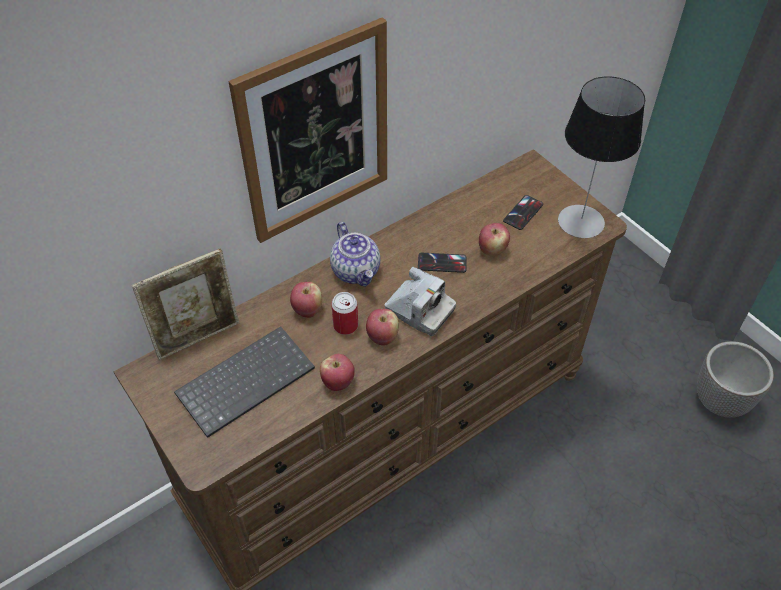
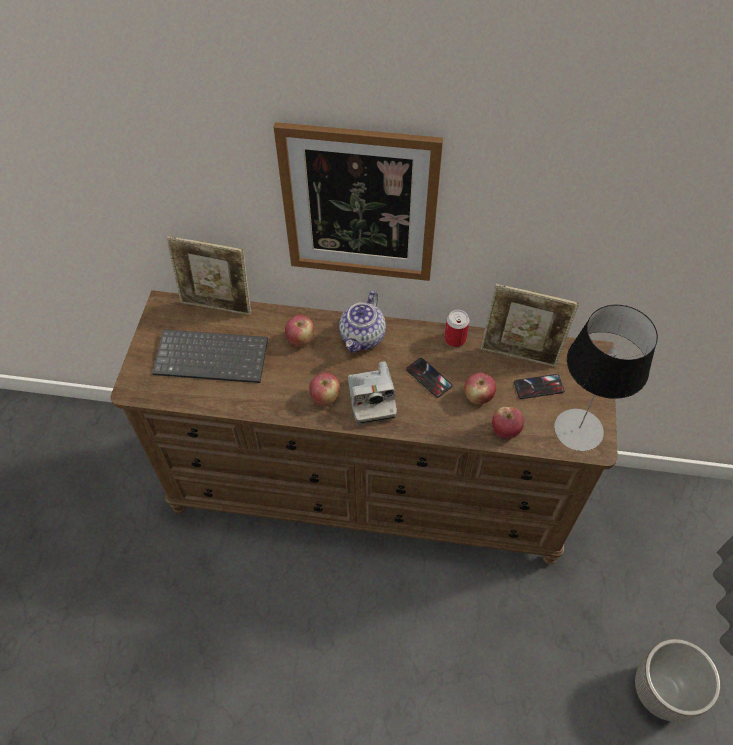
camera: 45 degrees right, 5 degrees up
apple [320,354,355,391] -> apple moved to [492,407,524,439]
can [331,292,358,335] -> can moved to [444,310,469,347]
none -> picture frame [480,284,579,367]

